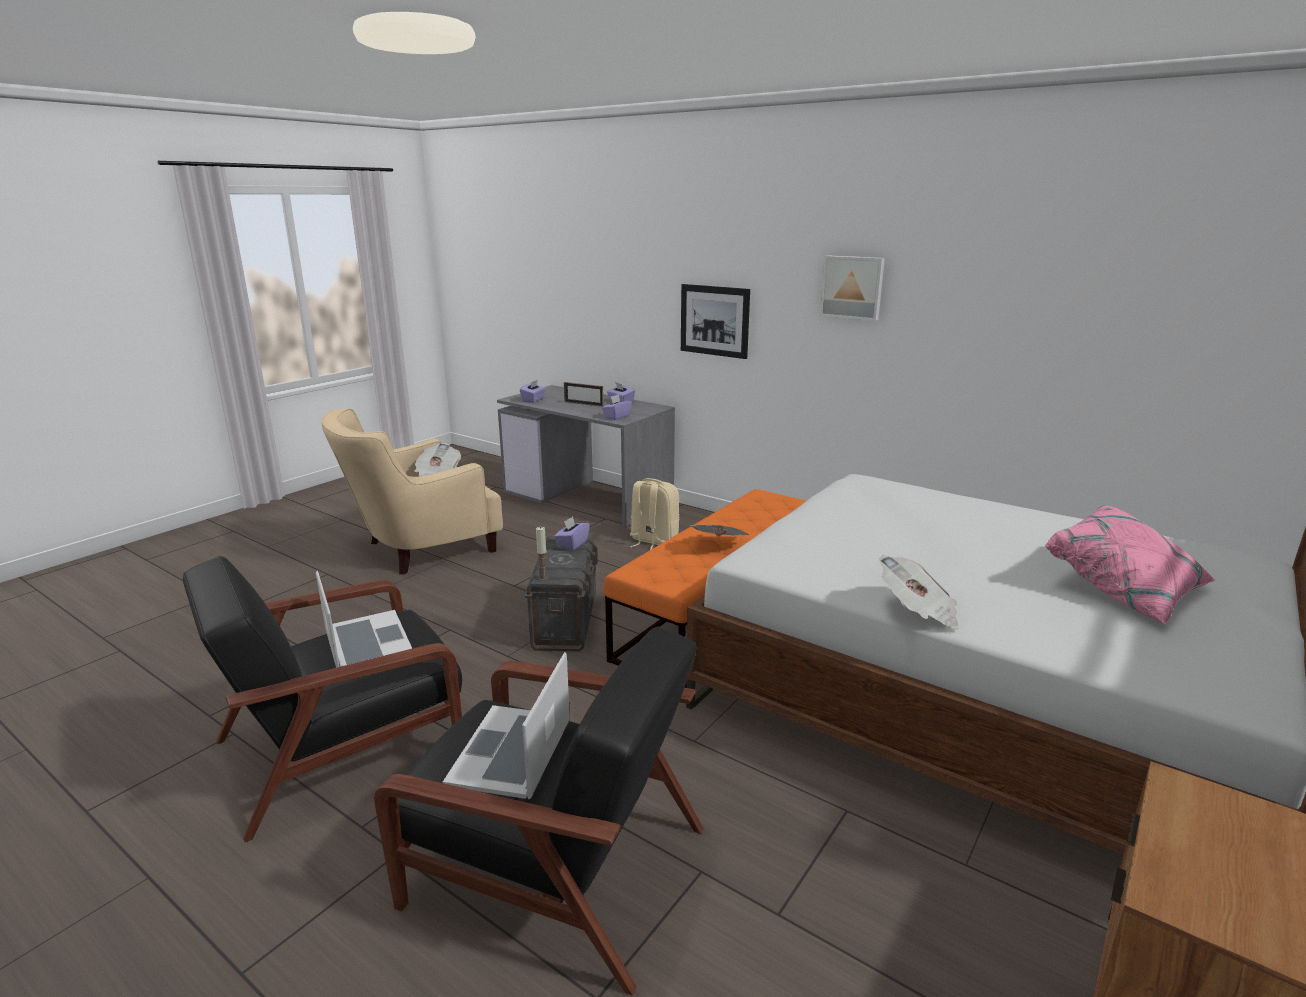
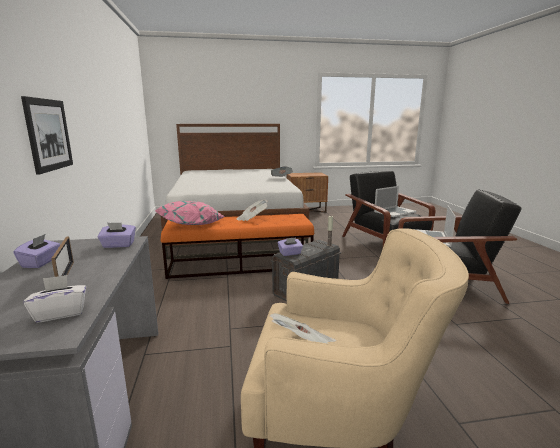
camera: 135 degrees left, 5 degrees down
purple tissue box [520,380,546,403] -> white tissue box [24,275,86,323]
beige backpack [630,478,680,550] -> none
picture [820,255,885,321] -> none
pink pillow [1045,505,1215,625] -> pink pillow moved to [154,201,224,225]

